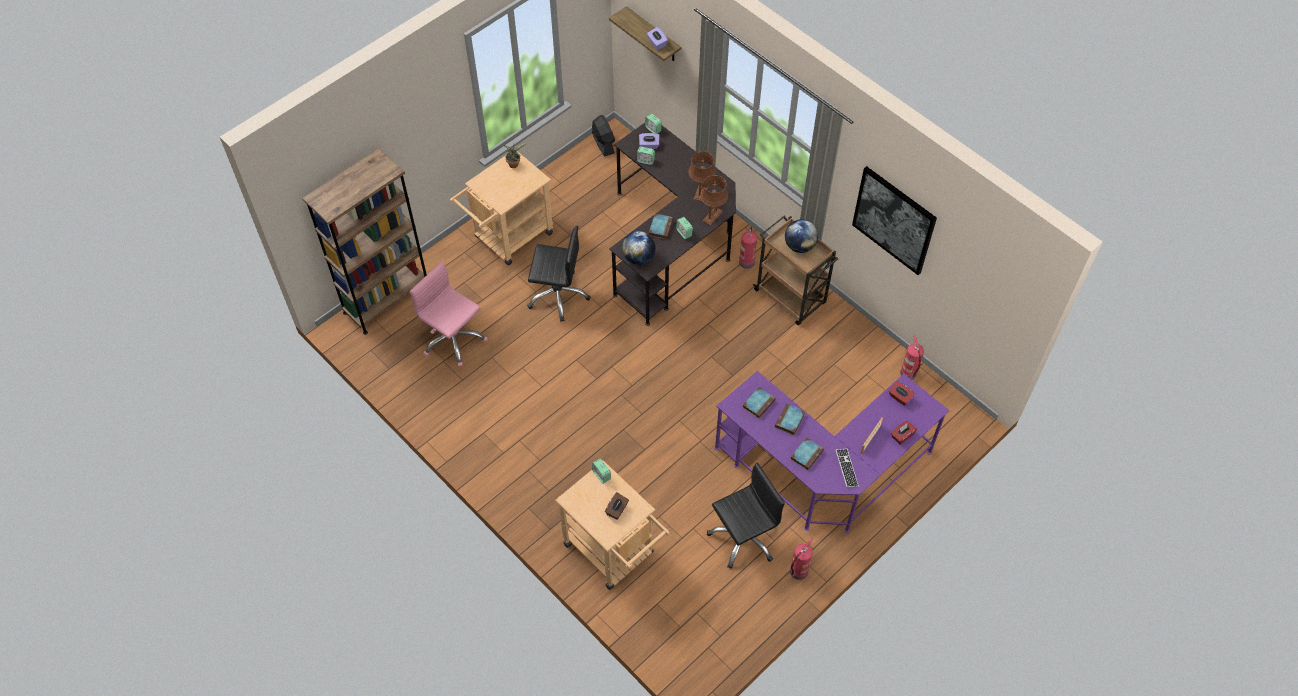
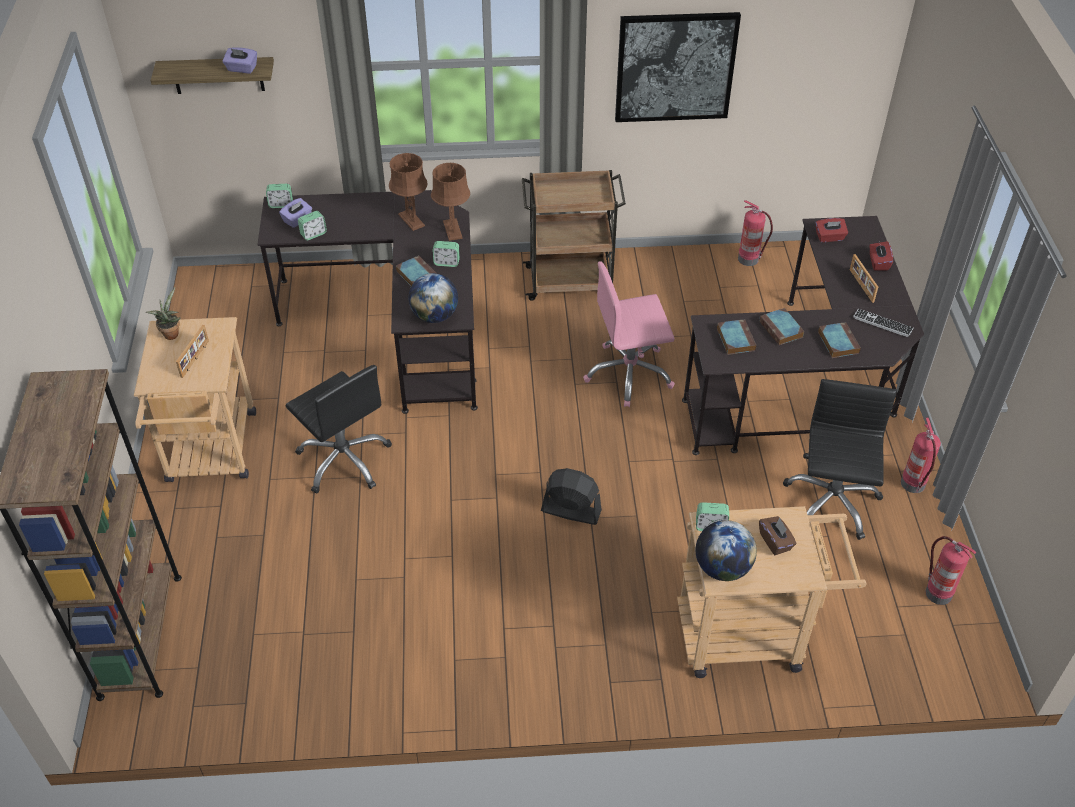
camera: 50 degrees left, 10 degrees down
pink office chair [410,261,488,366] -> pink office chair moved to [583,261,675,407]
black office chair [527,226,591,322] -> black office chair turned 90 degrees clockwise [286,365,392,494]
black fan [592,115,615,157] -> black fan moved to [541,468,602,525]
purple desk [714,371,950,533] -> black desk [682,216,924,455]
fire extinguisher [739,226,757,269] -> fire extinguisher moved to [925,536,977,605]
globe [785,219,818,253] -> globe moved to [696,520,757,581]
none -> picture frame [176,325,209,378]

